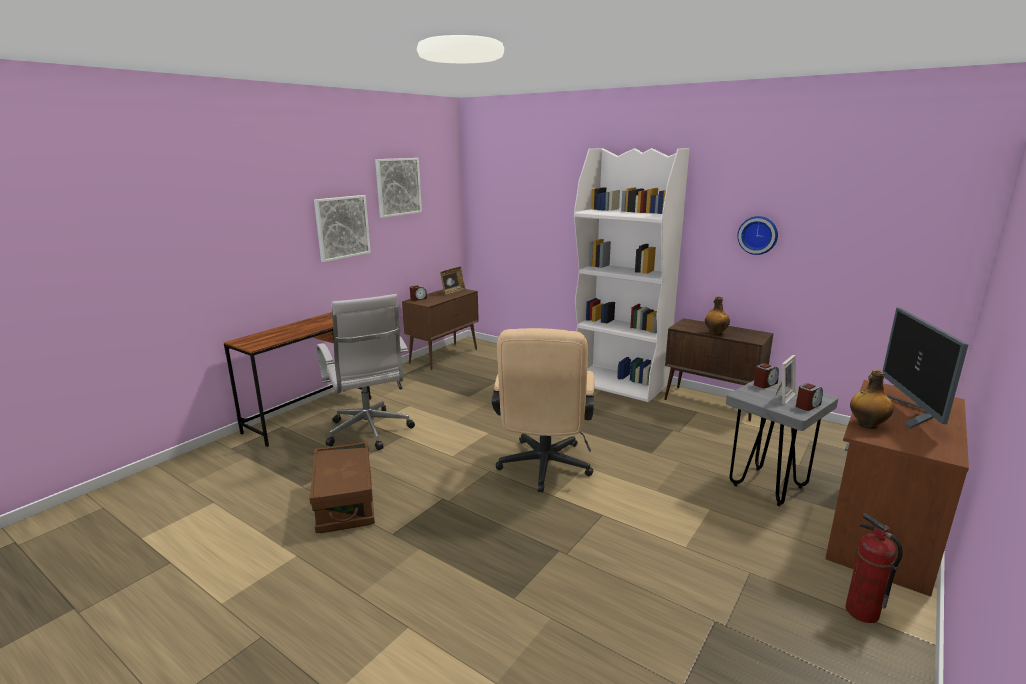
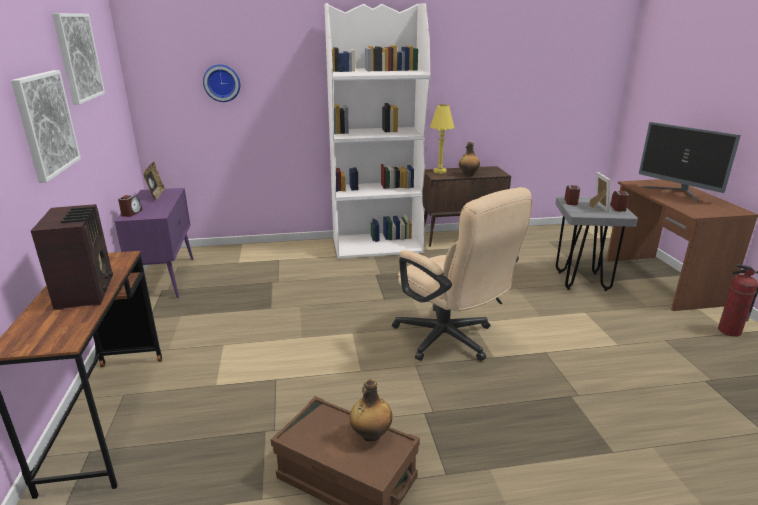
camera: 45 degrees left, 5 degrees up
white office chair [317,294,415,450] -> none
brown cabinet [402,289,479,370] -> purple cabinet [114,188,193,298]
wall clock [737,216,778,255] -> wall clock moved to [203,64,240,102]
bottle [850,370,894,429] -> bottle moved to [350,379,392,441]
none -> radio [31,204,113,310]
none -> yellow table lamp [430,104,454,174]

